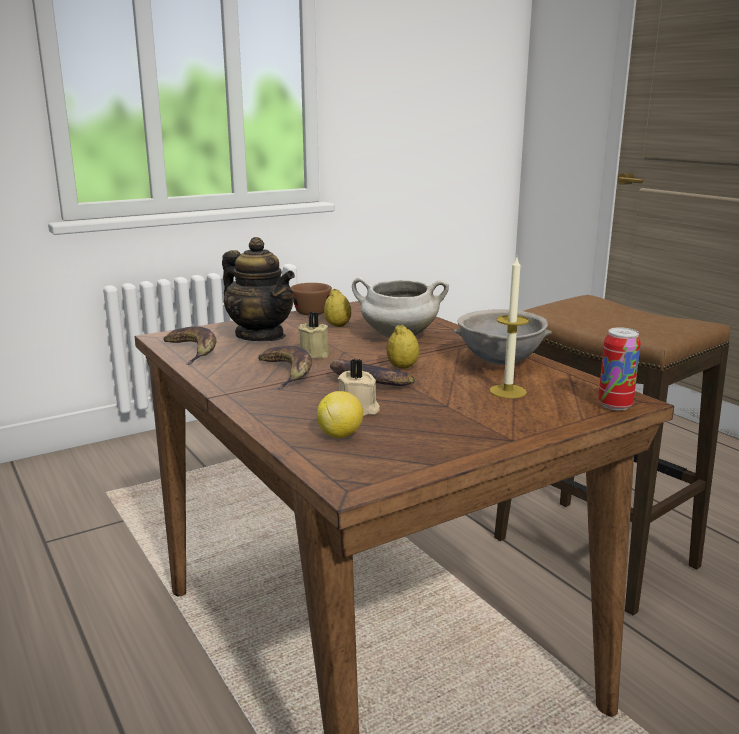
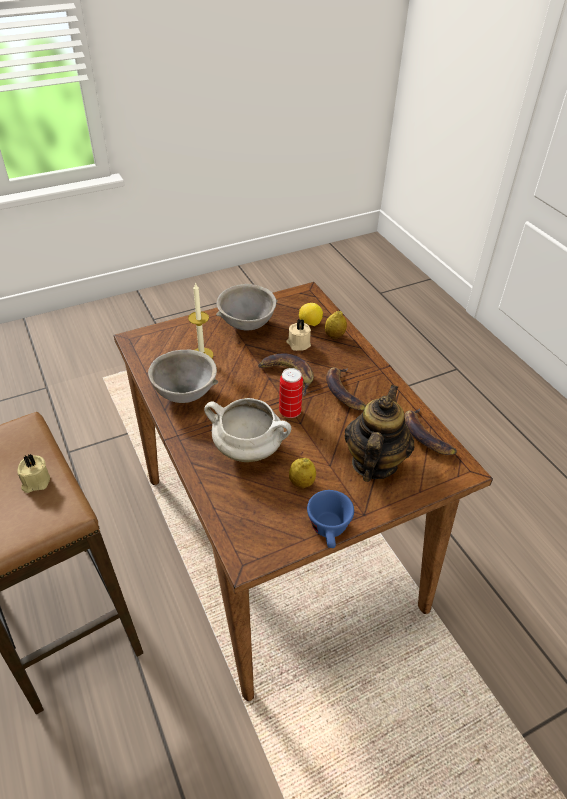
camera: 175 degrees left, 25 degrees up
teapot [222,237,295,341] -> teapot turned 60 degrees clockwise [344,385,415,482]
brown cup [290,283,332,315] -> blue cup [307,490,354,548]
beige candle [298,312,329,359] -> beige candle moved to [18,454,50,493]
lemon [387,325,419,368] -> lemon moved to [325,311,347,338]
can [598,327,641,411] -> can moved to [279,368,303,418]
none -> grey bowl [216,284,278,330]

